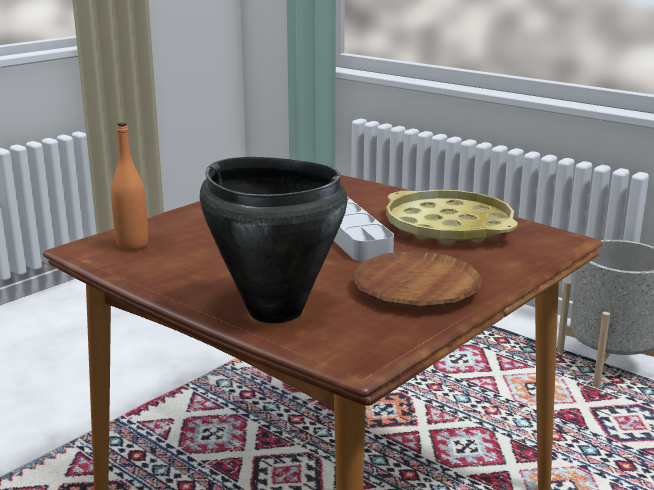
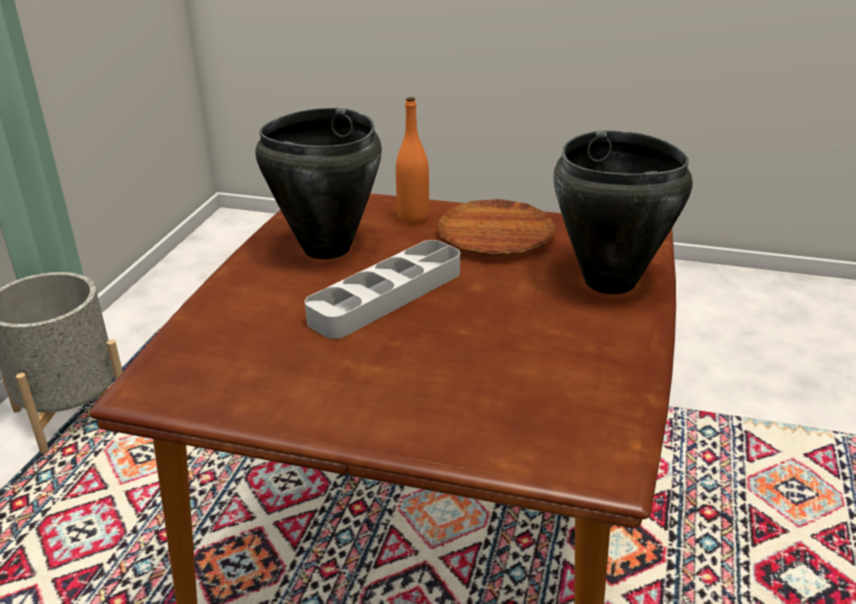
camera: 115 degrees left, 10 degrees up
orange bottle [111,122,148,250] -> orange bottle moved to [396,97,429,224]
yellow tray [386,190,518,245] -> black cooking pot [256,108,382,259]

